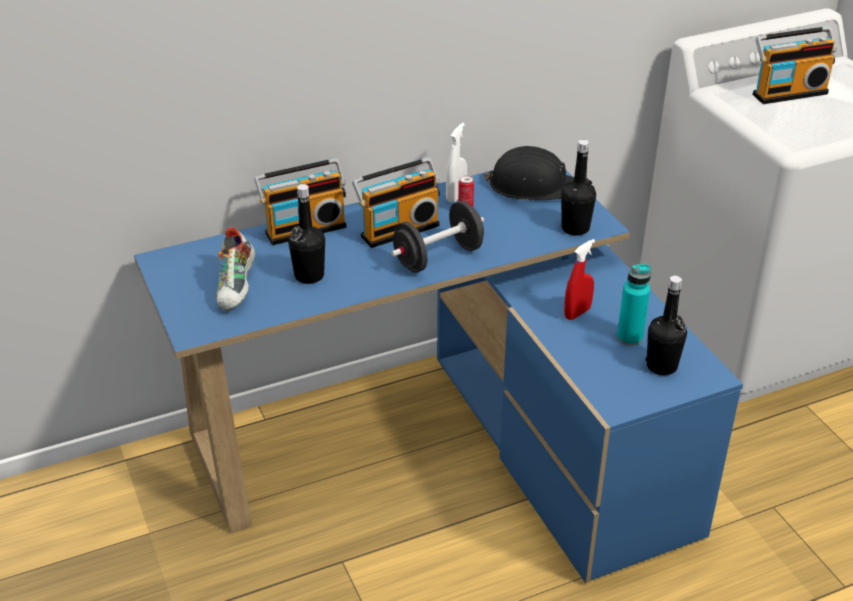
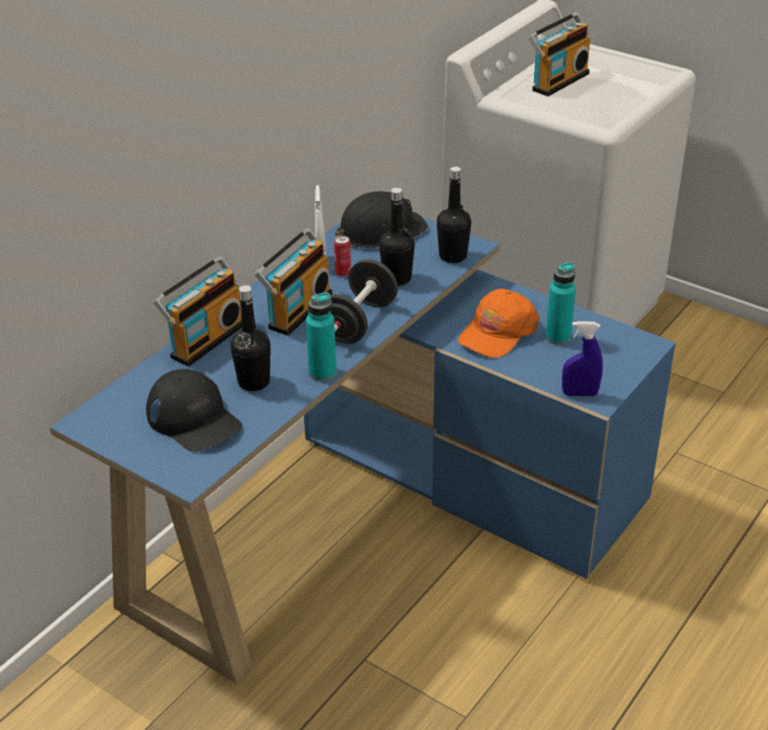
camera: 30 degrees left, 0 degrees up
shoe [216,227,255,311] -> black cap [146,369,242,452]
red spray bottle [564,239,595,320] -> orange cap [458,289,539,358]
black bottle [646,276,687,375] -> black bottle moved to [379,187,415,286]
none -> turquoise bottle [306,292,337,381]
none -> blue spray bottle [562,321,603,396]

